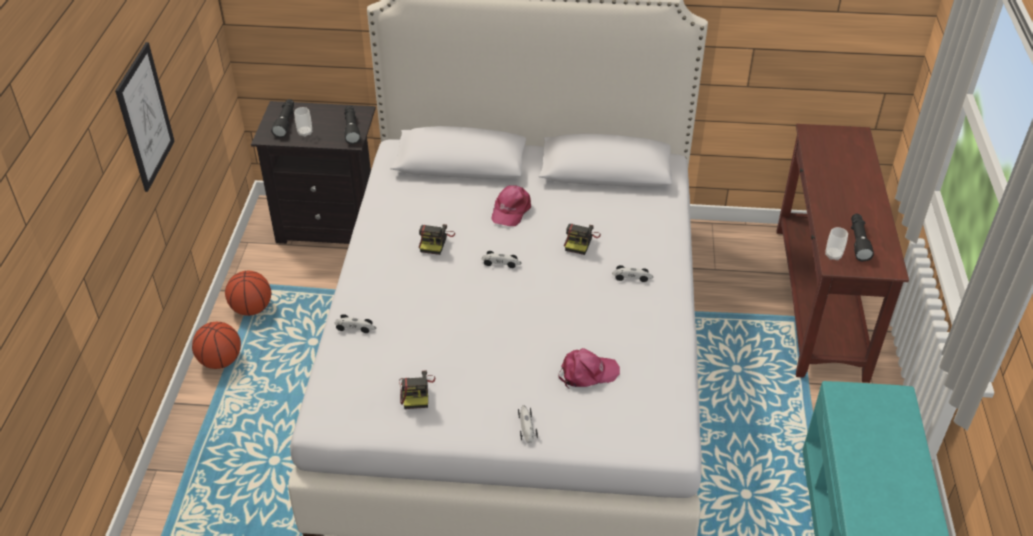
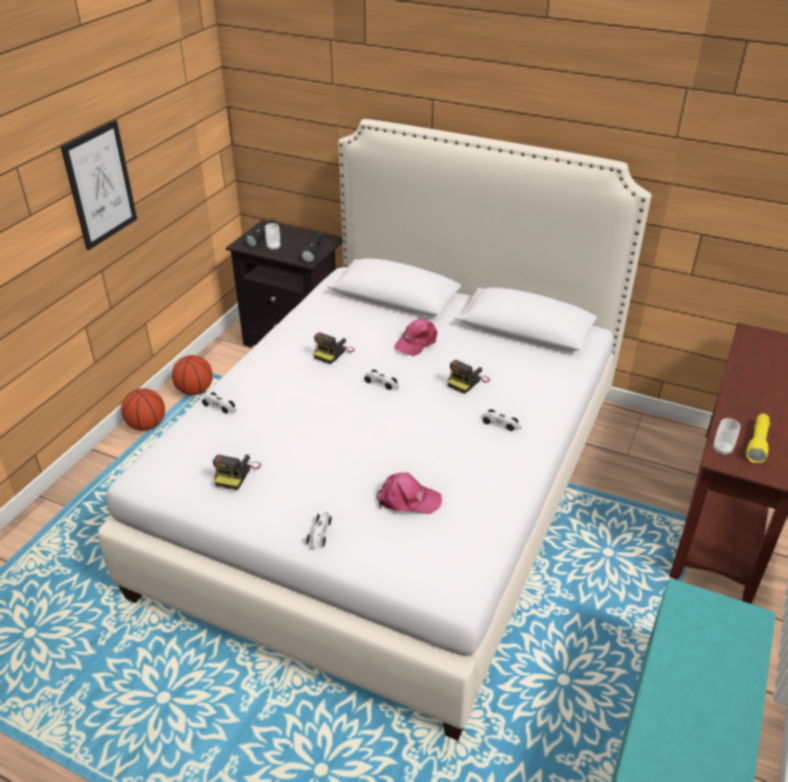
camera: 20 degrees right, 5 degrees down
black flashlight [851,214,874,262] -> yellow flashlight [746,414,771,463]

